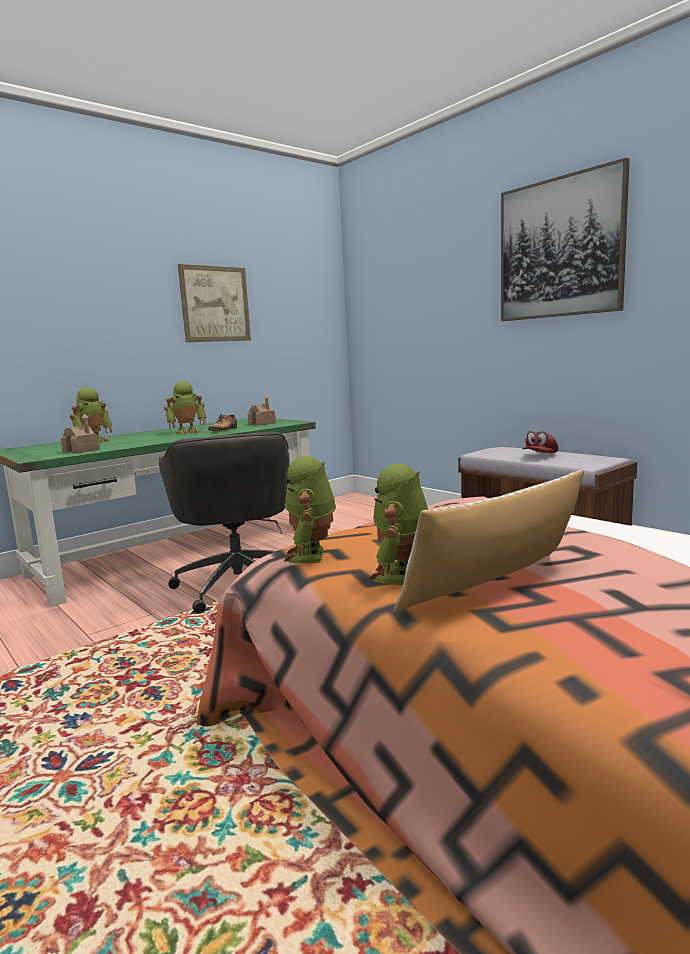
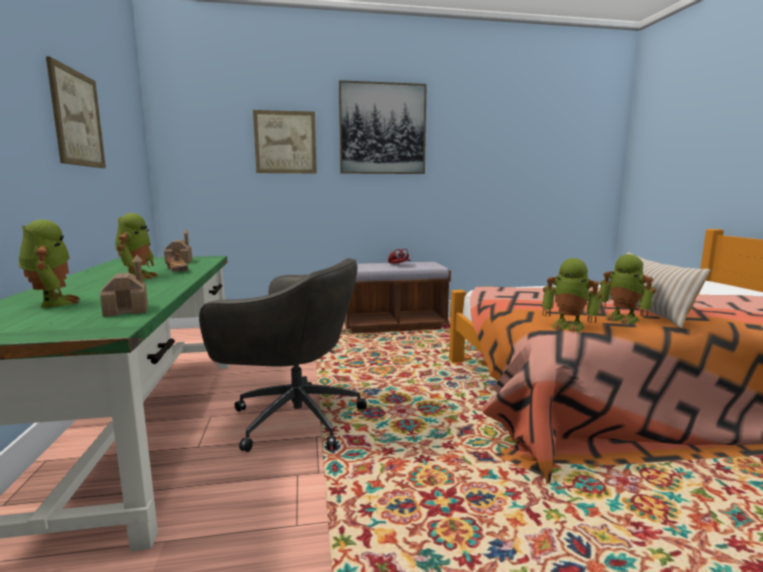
camera: 60 degrees left, 0 degrees up
none -> picture [253,110,317,173]

